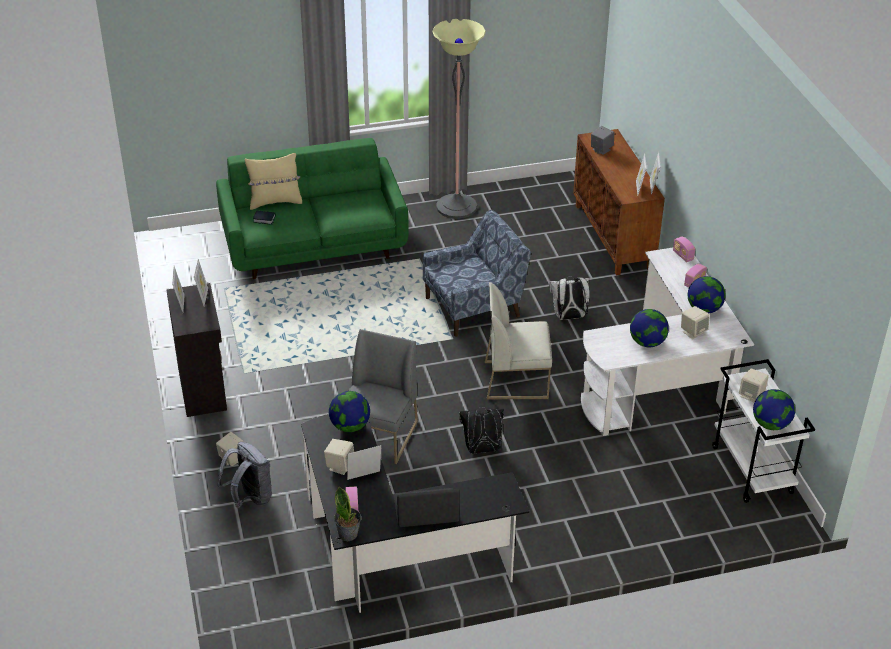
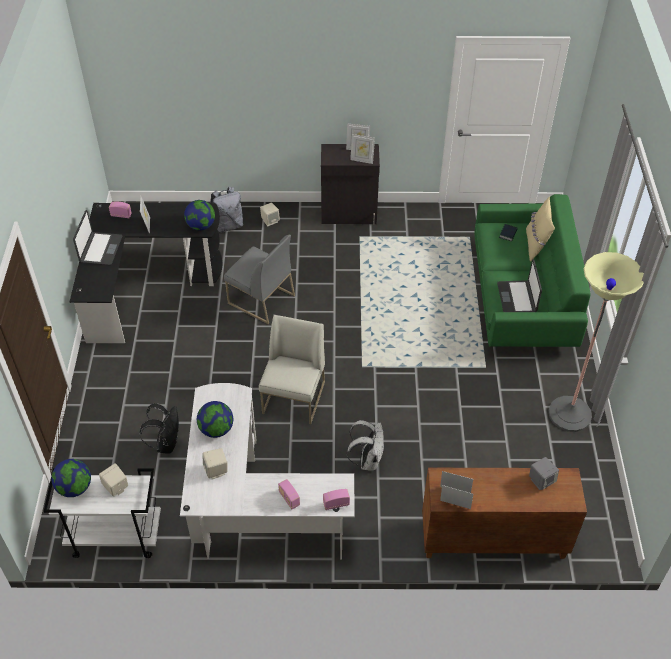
camera: 105 degrees right, 10 degrees up
beige speaker [324,439,354,475] -> none
potted plant [334,487,361,541] -> none
blue armchair [423,210,531,337] -> none
black backpack [459,407,504,454] -> black backpack moved to [139,403,179,454]
globe [688,276,726,313] -> none
none -> laptop [497,259,542,312]

